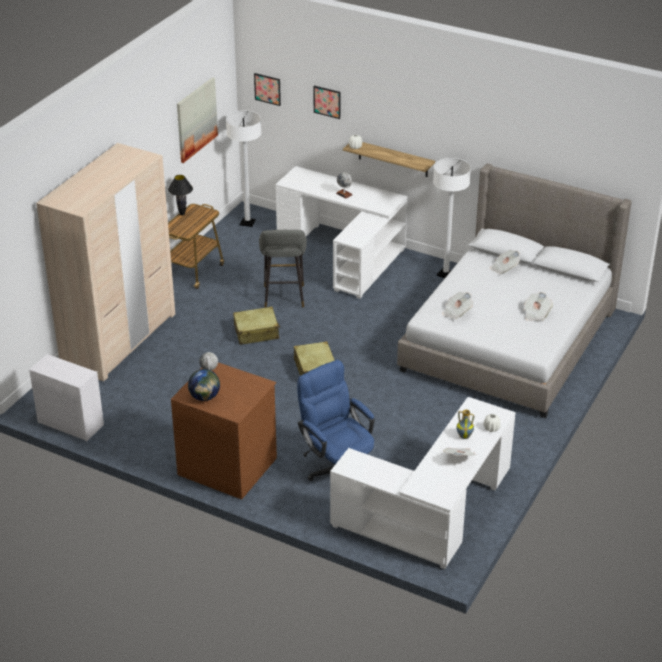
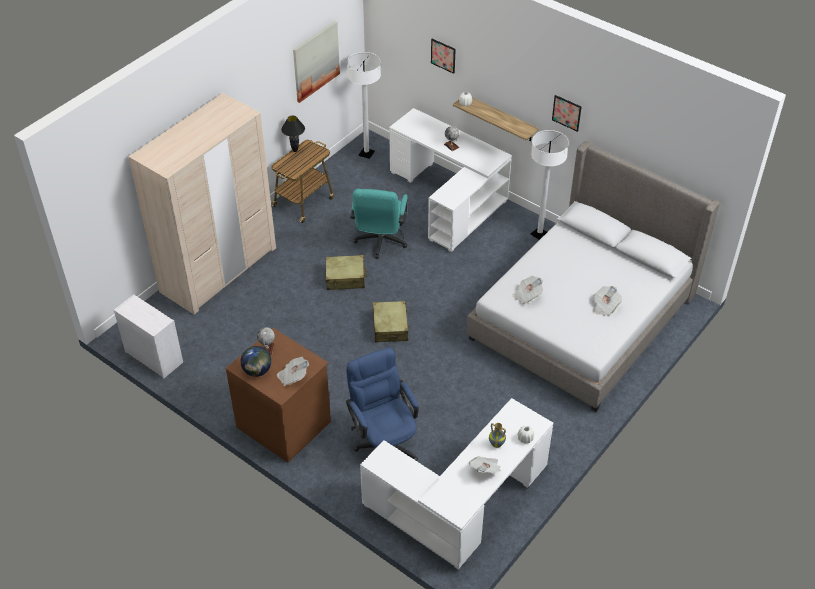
camera: 10 degrees right, 10 degrees up
picture [254,73,281,106] -> picture moved to [552,95,582,132]
grey stool [259,230,307,308] -> turquoise office chair [350,189,408,259]
newspaper [490,250,520,274] -> newspaper moved to [277,357,309,386]

